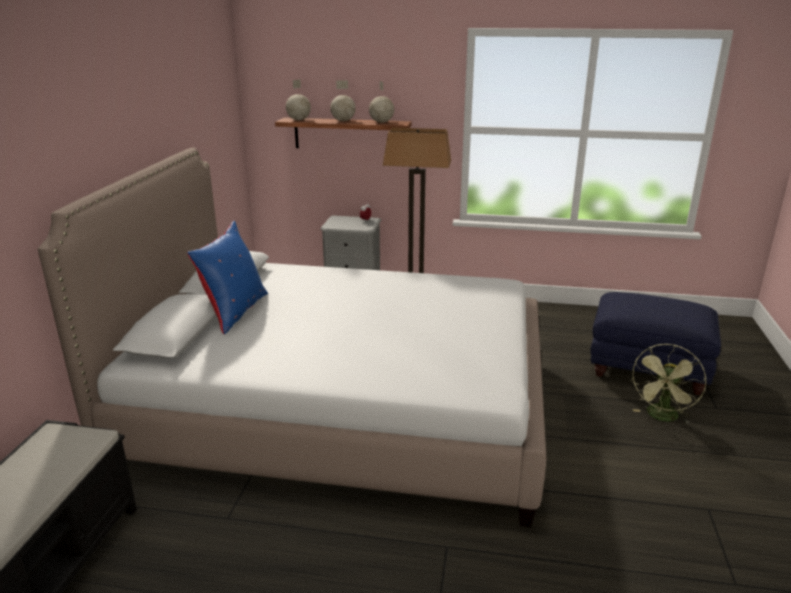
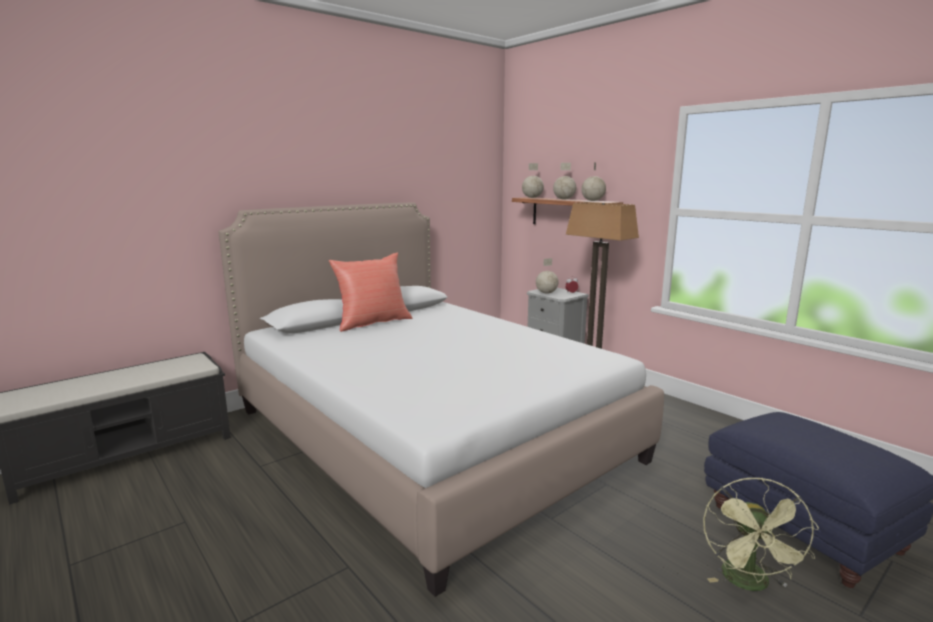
camera: 40 degrees right, 10 degrees down
blue pillow [187,221,268,334] -> red pillow [329,253,412,332]
green fan [630,344,706,424] -> green fan turned 60 degrees counterclockwise [703,478,819,591]
none -> globe [536,258,559,294]

